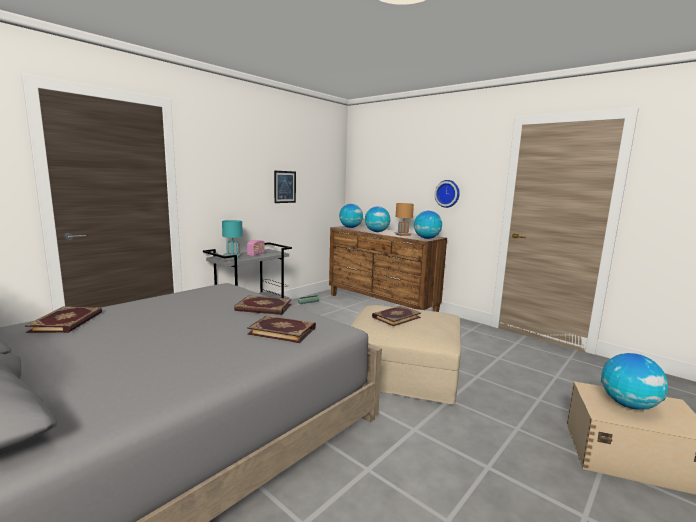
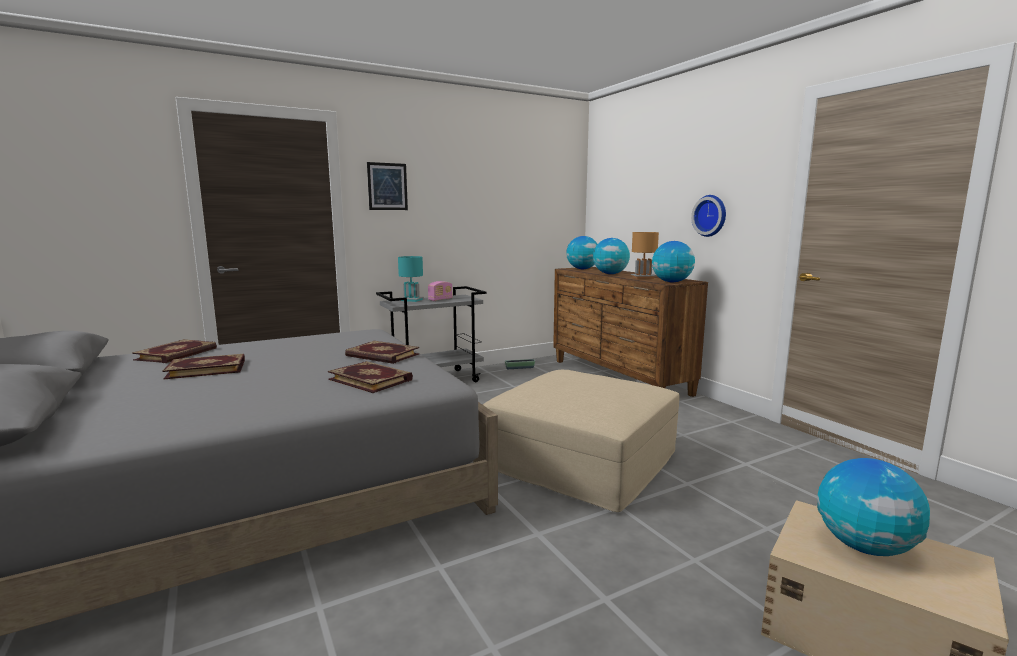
camera: 20 degrees right, 0 degrees up
picture [274,171,296,203] -> picture moved to [367,162,408,210]
book [372,306,421,326] -> book moved to [163,354,245,379]

